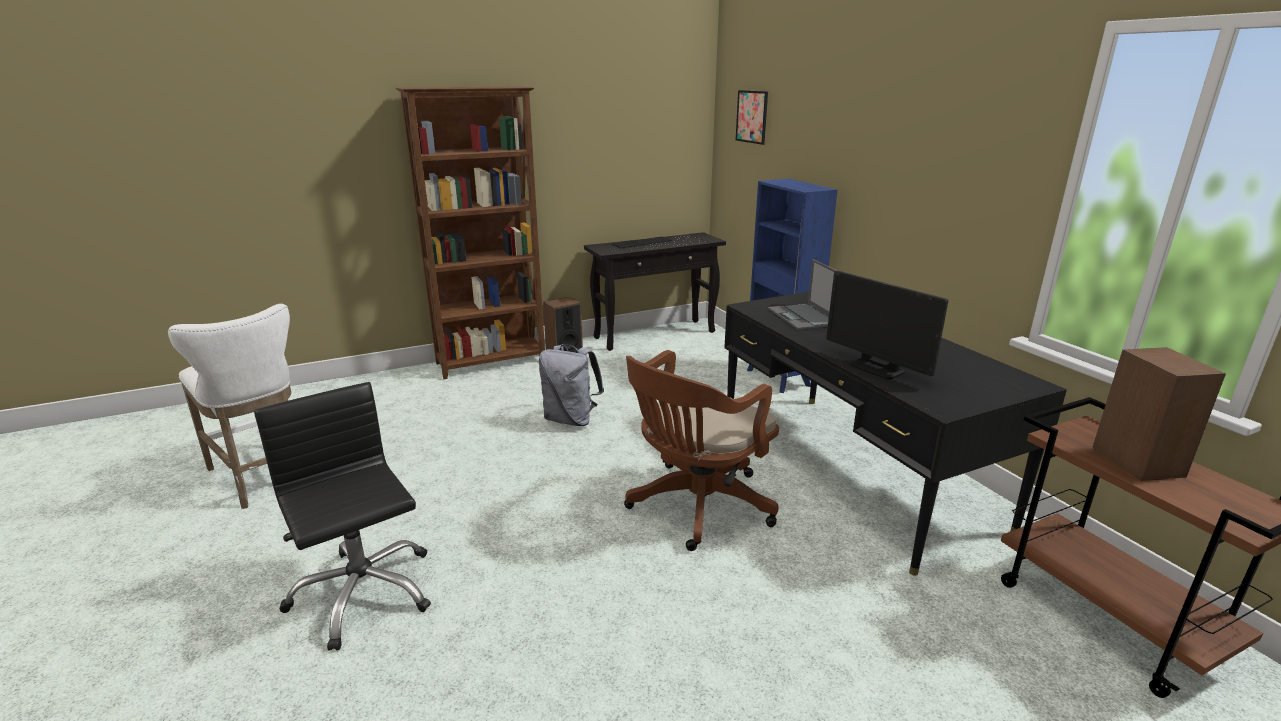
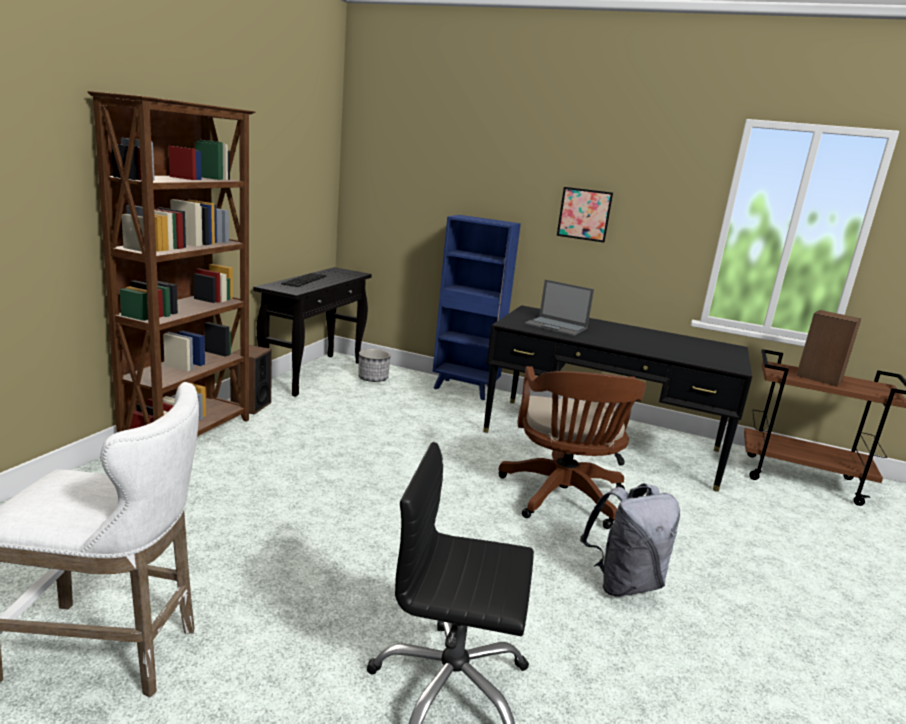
camera: 45 degrees left, 5 degrees down
grey backpack [539,344,604,426] -> grey backpack moved to [580,483,680,597]
picture [736,90,768,145] -> picture moved to [557,187,613,242]
monitor [826,271,948,379] -> none
none -> planter [358,349,391,382]

